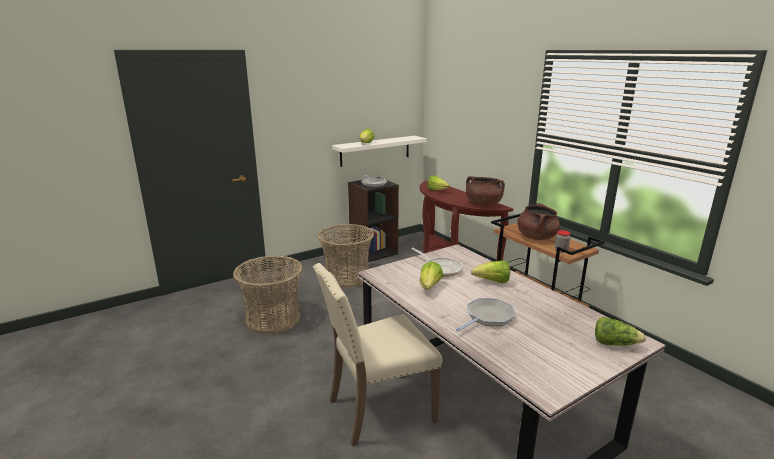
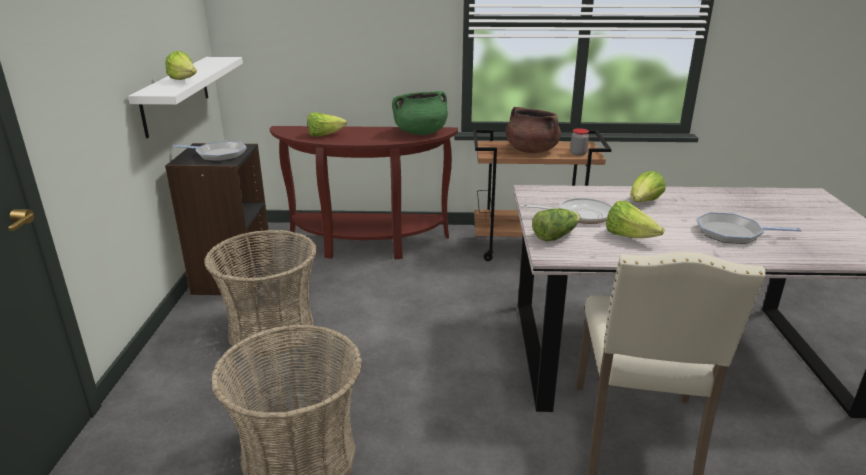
camera: 55 degrees left, 5 degrees up
frying pan [456,298,516,331] -> frying pan turned 75 degrees counterclockwise [696,212,802,244]
brown cooking pot [466,176,505,206] -> green cooking pot [392,91,448,135]
lettuce [595,317,647,346] -> lettuce moved to [532,208,581,242]

